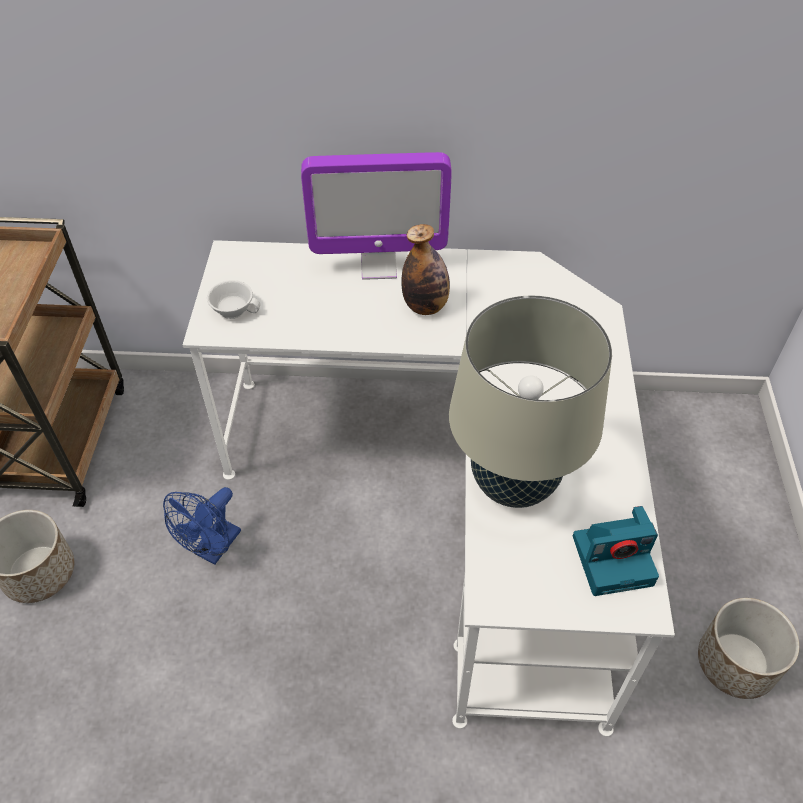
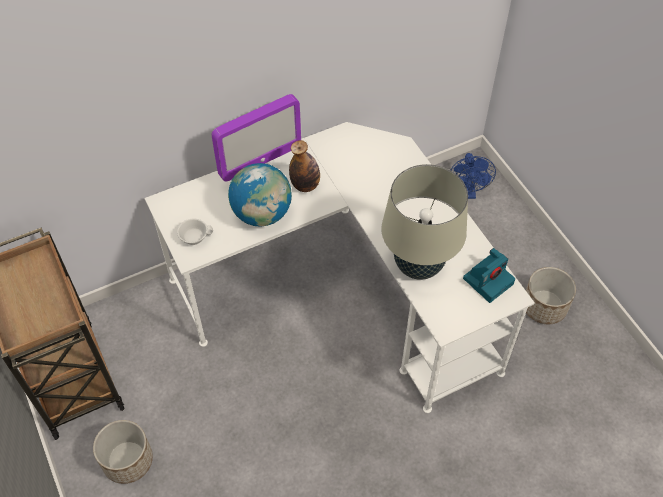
camera: 30 degrees left, 5 degrees up
blue fan [163,487,241,565] -> blue fan moved to [451,153,496,199]
none -> globe [228,163,292,226]

